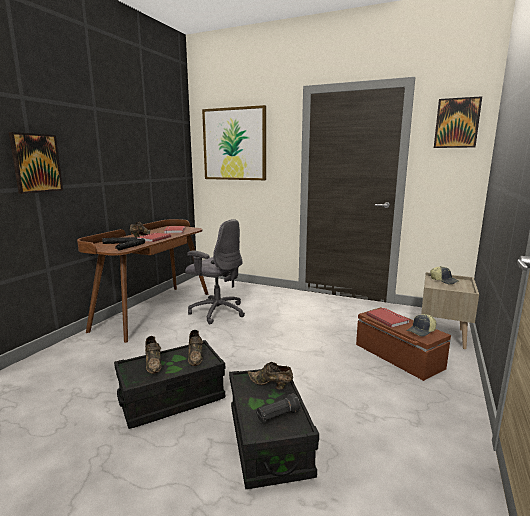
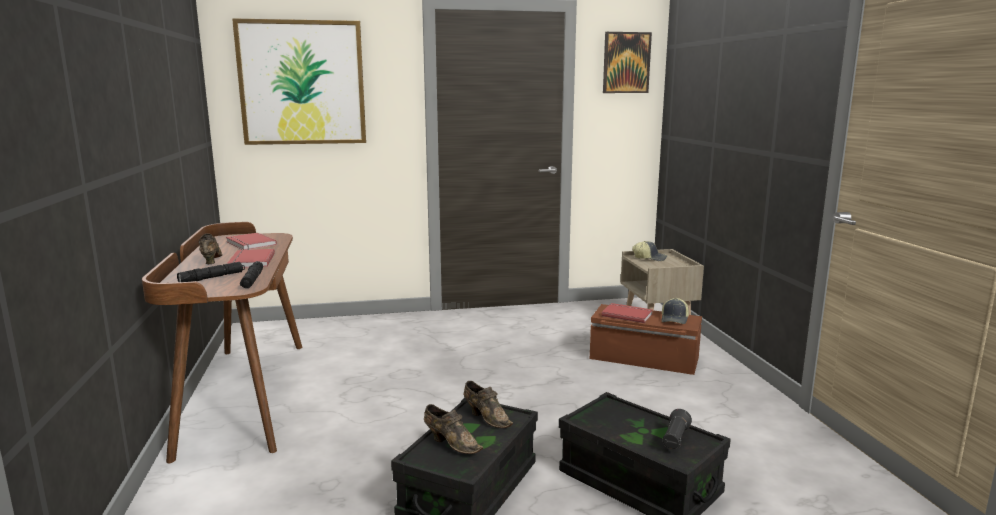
camera: 35 degrees left, 0 degrees up
picture [9,132,63,194] -> none
grey office chair [185,219,245,324] -> none
brown shoe [247,362,293,390] -> none

